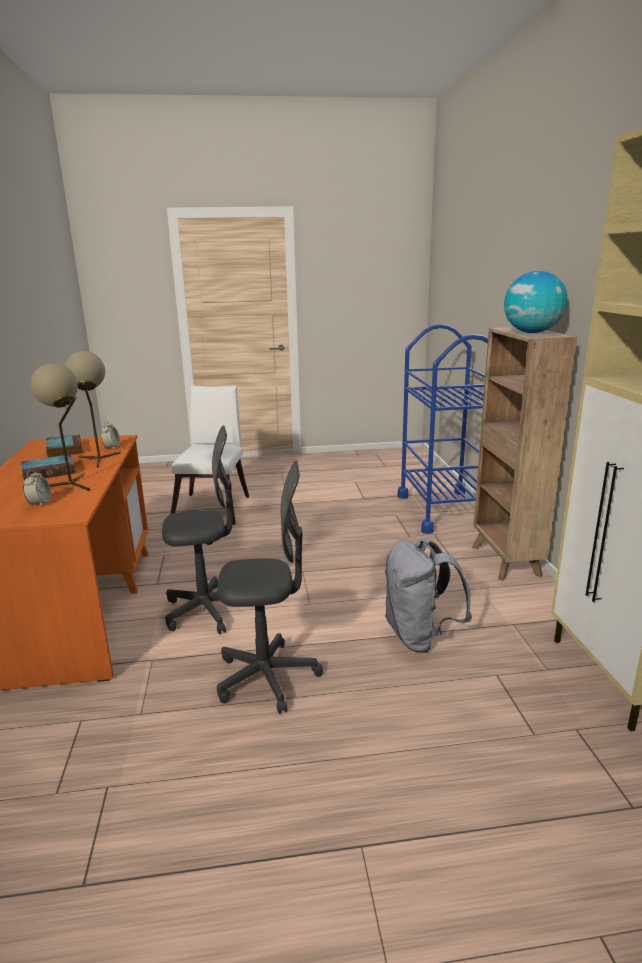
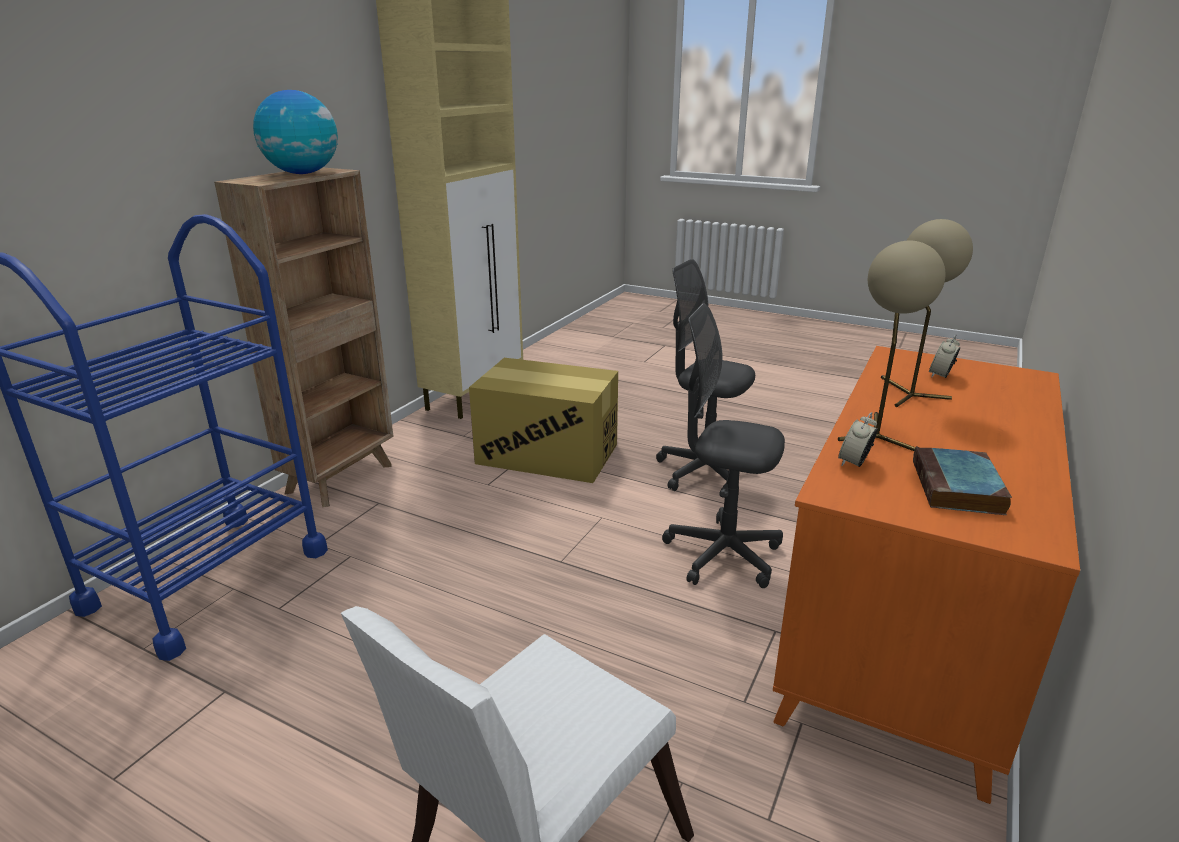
camera: 145 degrees left, 5 degrees up
book [21,454,76,480] -> none
grey backpack [385,539,472,653] -> cardboard box [469,358,618,483]

